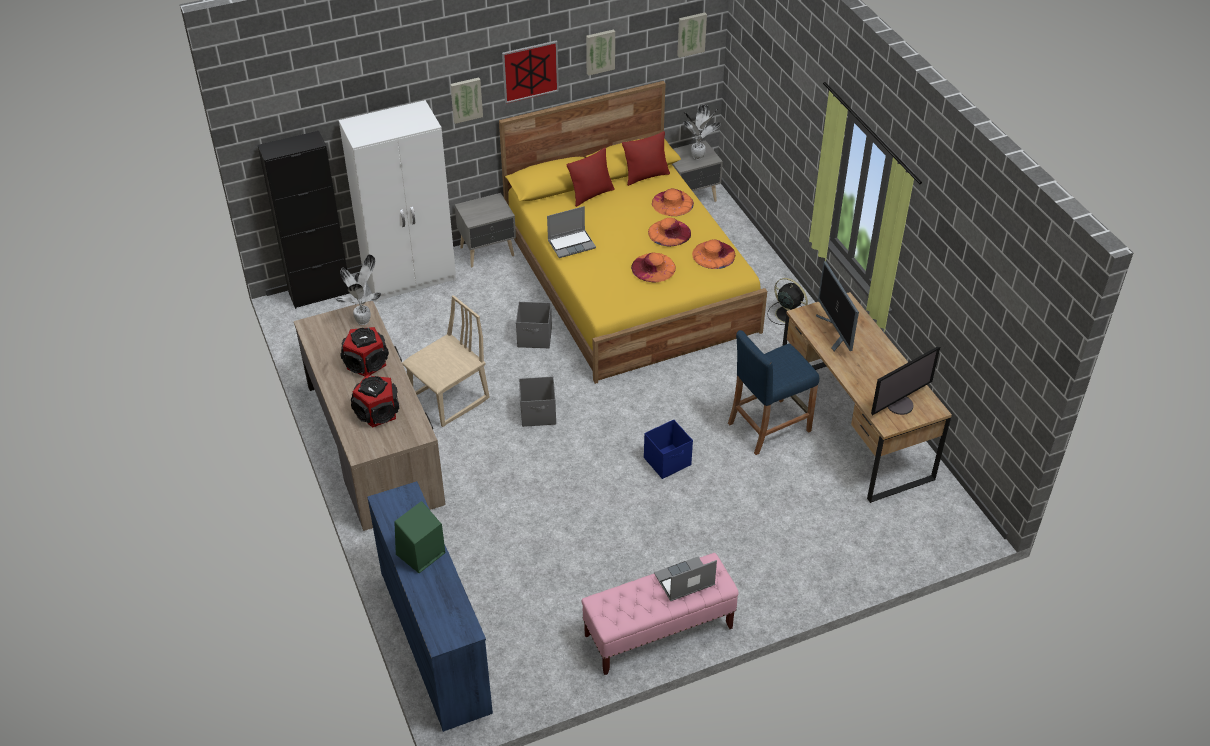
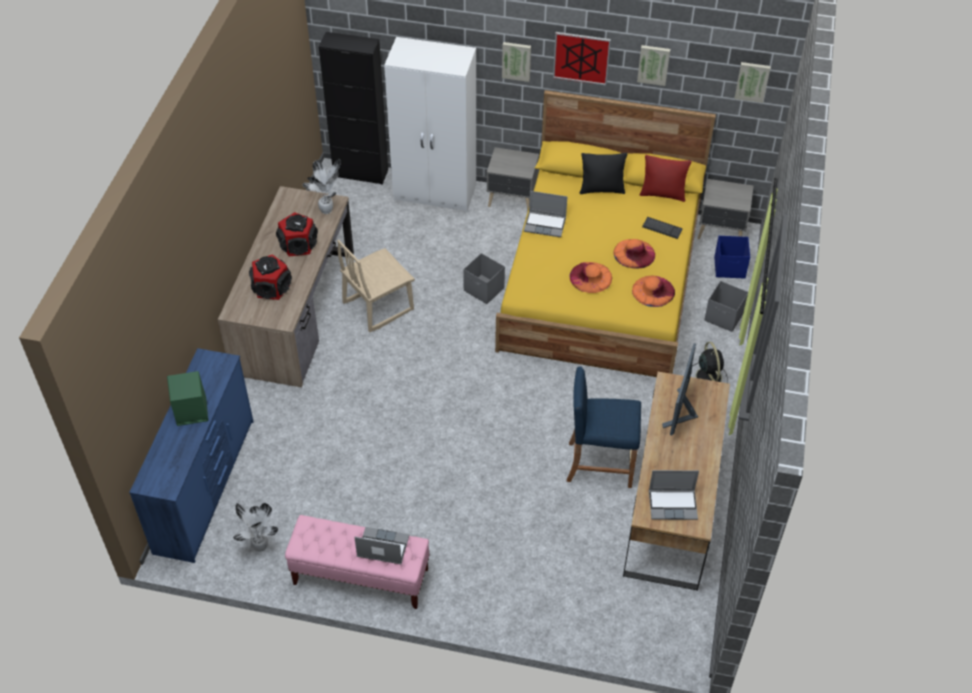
camera: 35 degrees right, 5 degrees up
beige chair [402,295,490,427] -> beige chair turned 150 degrees clockwise [337,240,415,332]
grey storage box [519,376,556,427] -> grey storage box moved to [704,281,748,332]
red pillow [566,147,615,207] -> black pillow [580,153,627,194]
blue storage box [644,420,693,479] -> blue storage box moved to [714,236,750,279]
orange hat [652,188,694,216] -> keyboard [642,217,683,239]
potted plant [684,105,720,160] -> potted plant moved to [233,503,278,552]
monitor [871,347,940,415] -> laptop [649,470,699,520]

